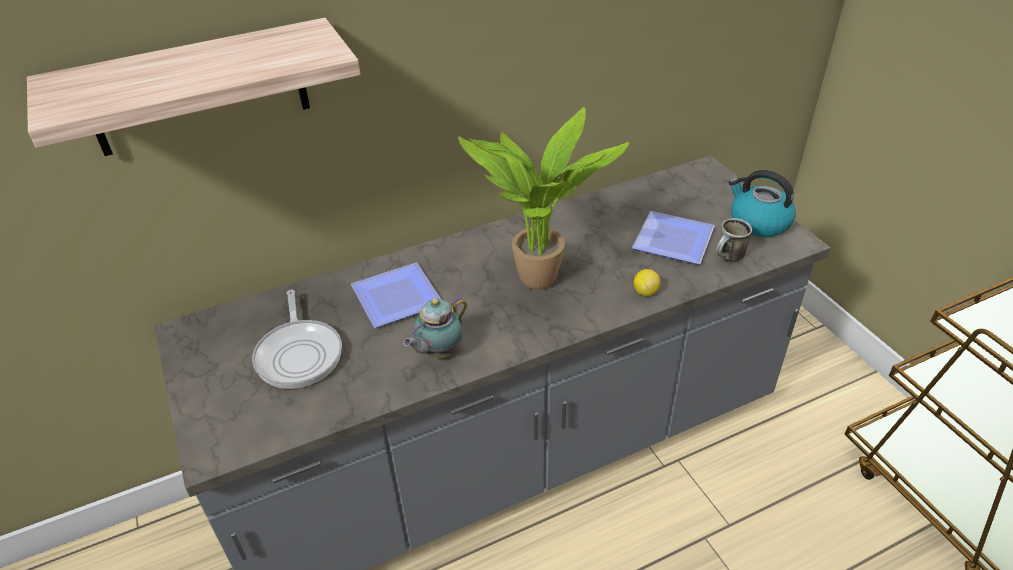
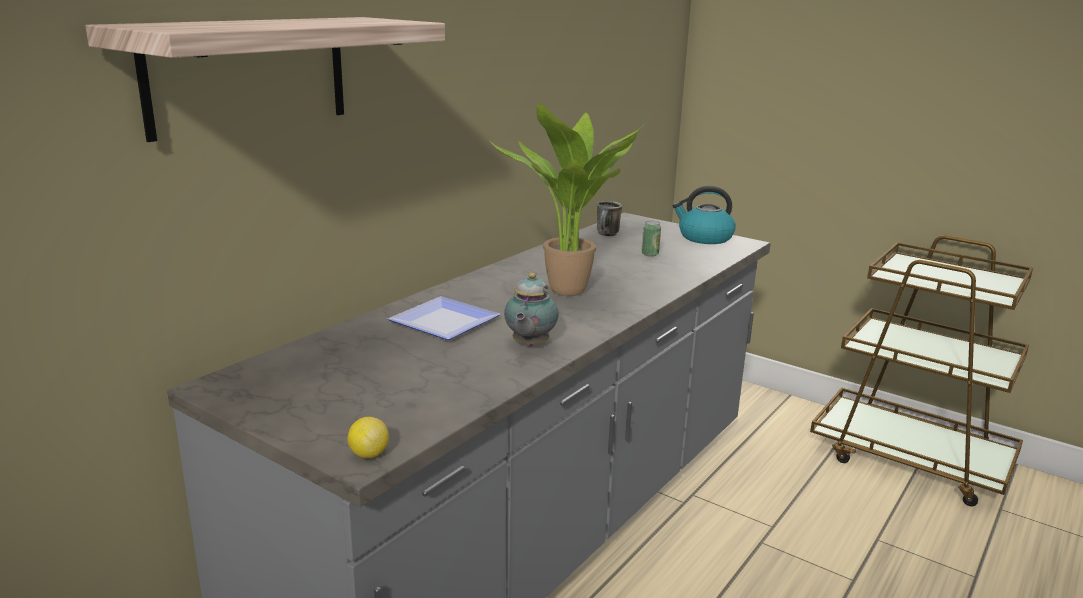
camera: 30 degrees left, 20 degrees down
frying pan [252,290,342,389] -> none
plate [632,211,715,264] -> can [641,221,661,257]
lemon [633,269,660,296] -> lemon moved to [348,417,389,458]
mug [716,218,752,262] -> mug moved to [597,201,622,236]

